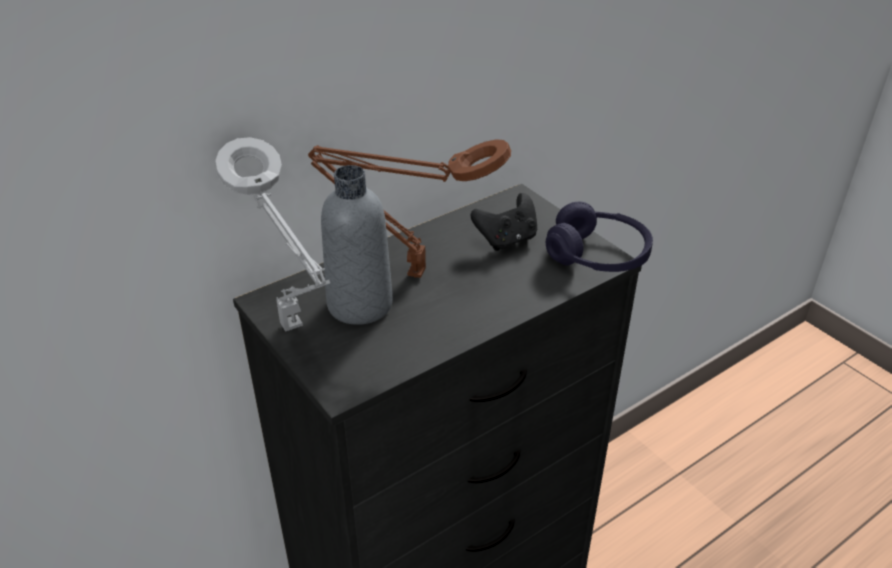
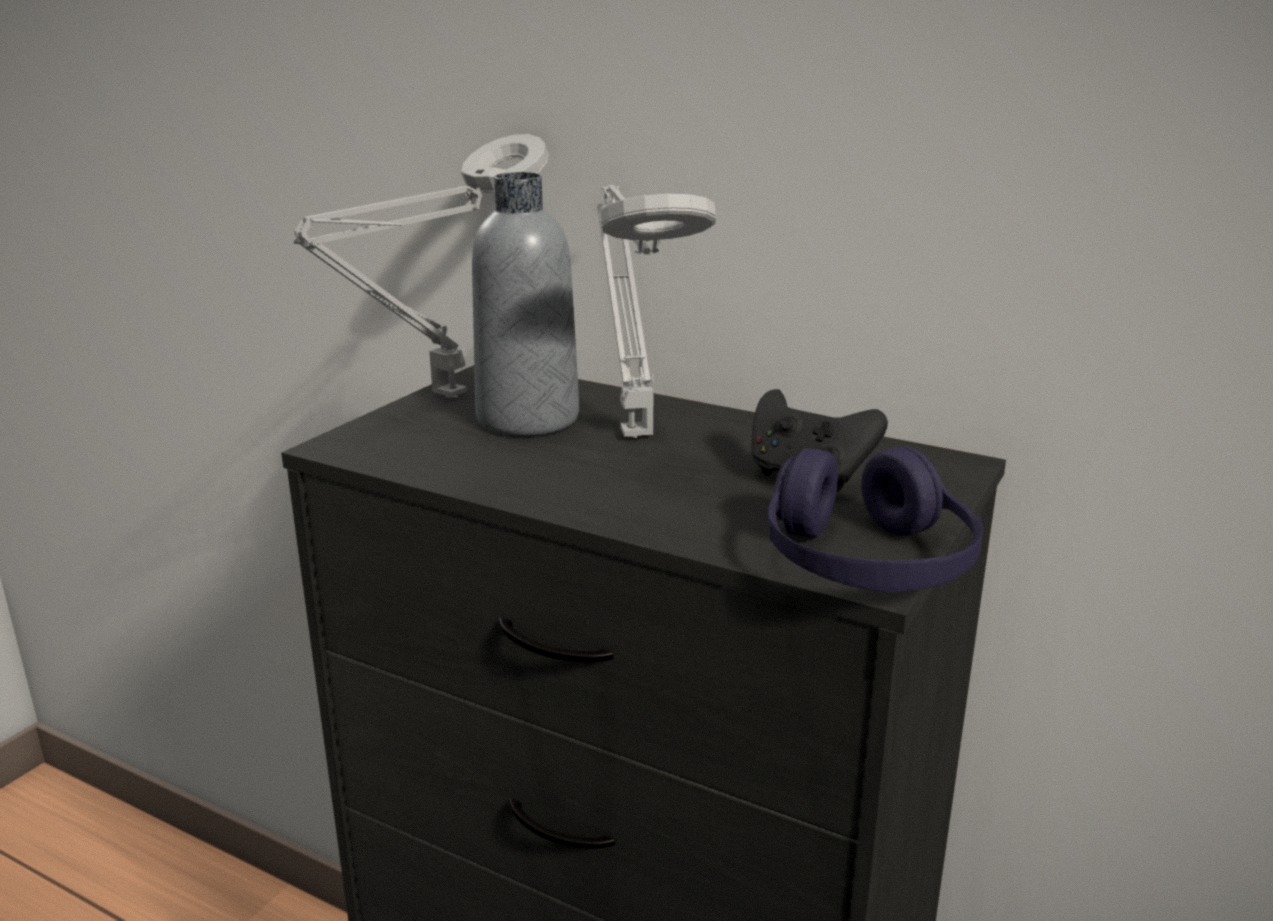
camera: 65 degrees right, 15 degrees down
brown table lamp [308,140,511,278] -> grey table lamp [597,185,716,438]

